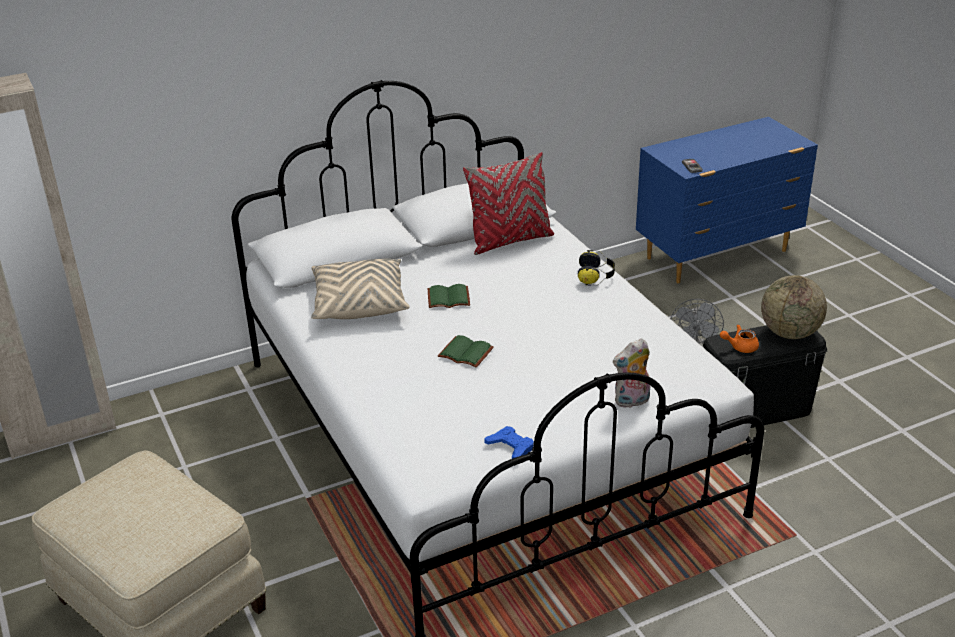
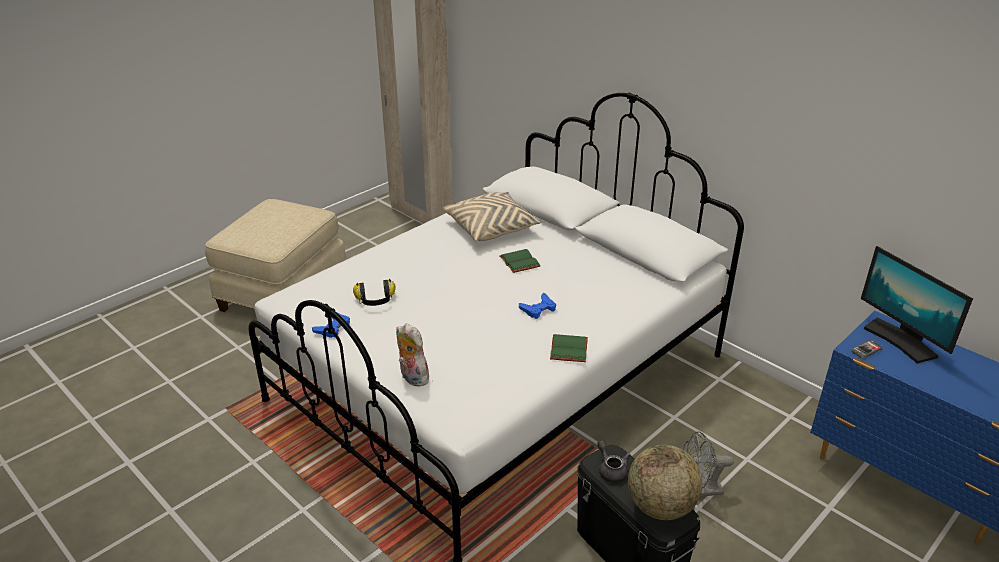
camera: 70 degrees right, 0 degrees up
green book [438,335,494,368] -> green book moved to [550,334,588,362]
red pillow [463,152,554,255] -> none
headphones [578,250,615,286] -> headphones moved to [353,279,396,306]
orange teapot [720,324,759,353] -> grey teapot [597,440,630,483]
none -> blue game controller [519,293,556,319]
none -> monitor [861,246,973,363]

